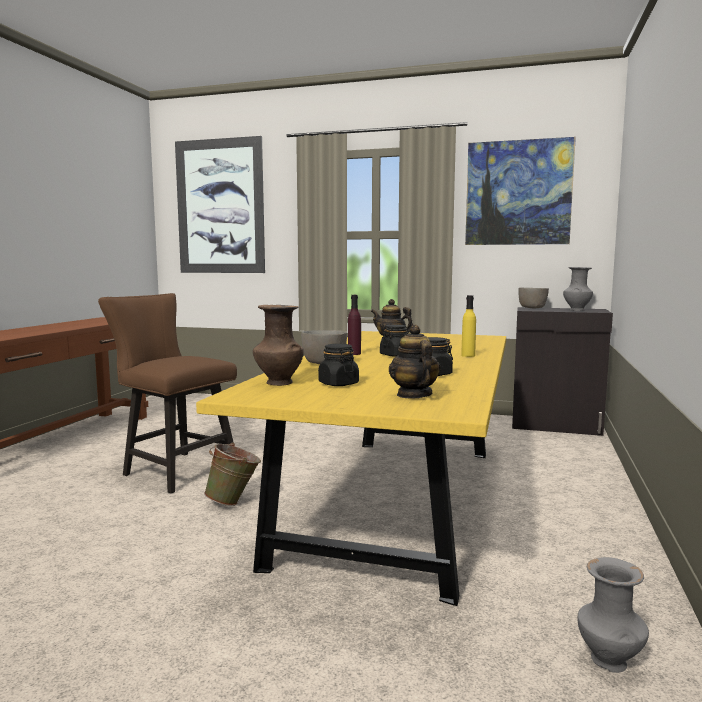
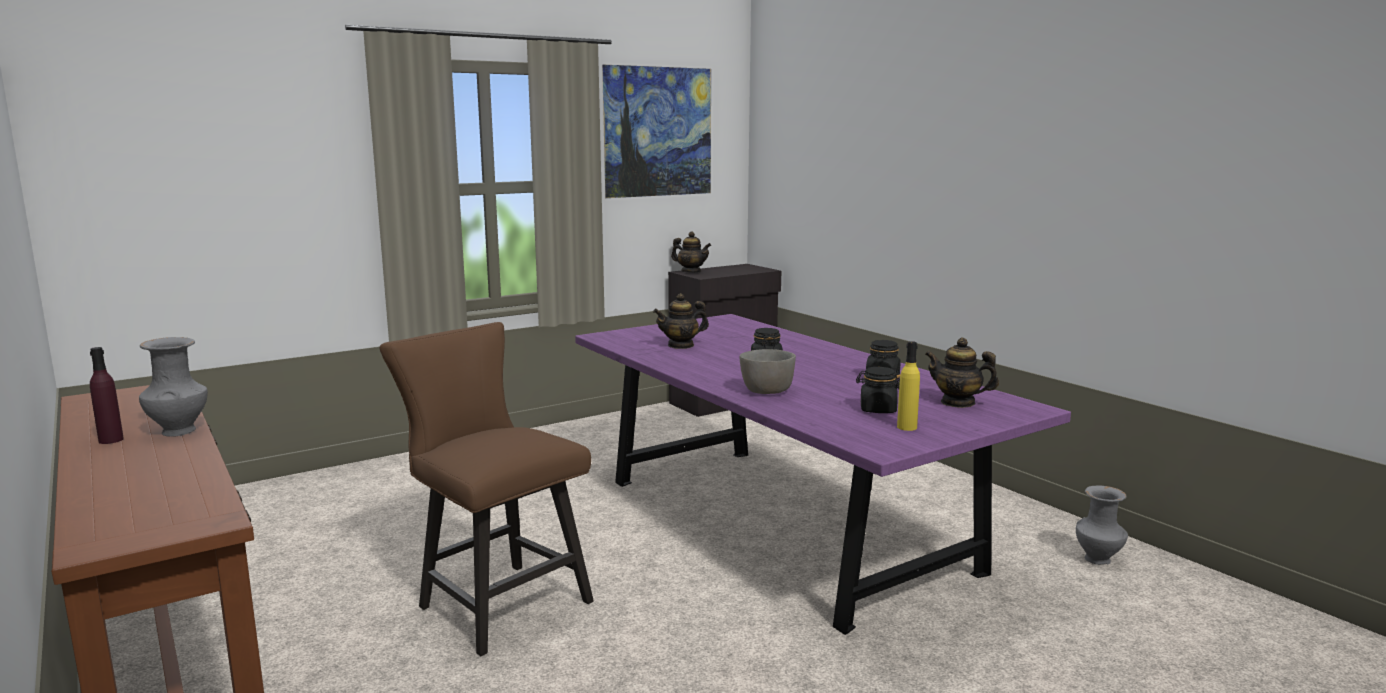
camera: 50 degrees left, 5 degrees up
brown chair [98,293,237,494] -> brown chair turned 60 degrees clockwise [380,322,594,656]
picture [175,136,265,273] -> none
yellow dining table [196,331,506,606] -> purple dining table [575,314,1071,635]
green bucket [204,442,261,506] -> none
brown vase [253,305,304,386] -> none
purple bottle [348,295,361,355] -> purple bottle moved to [90,347,124,444]
yellow bottle [461,295,476,357] -> yellow bottle moved to [897,341,920,431]
grey bowl [518,288,549,308] -> teapot [671,231,711,273]
grey vase [563,267,593,311] -> grey vase moved to [139,337,208,437]

